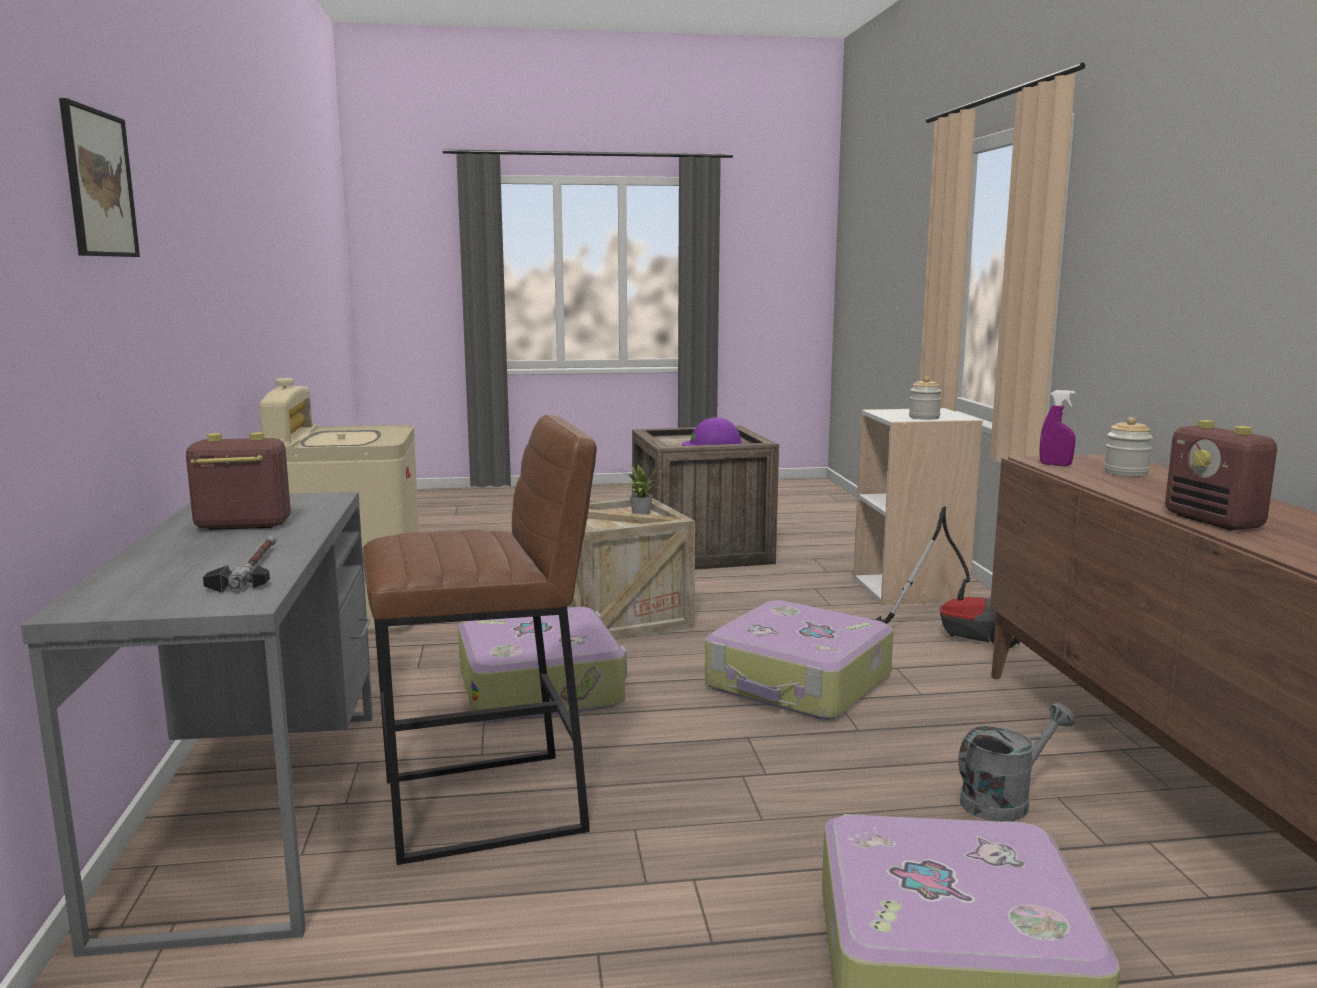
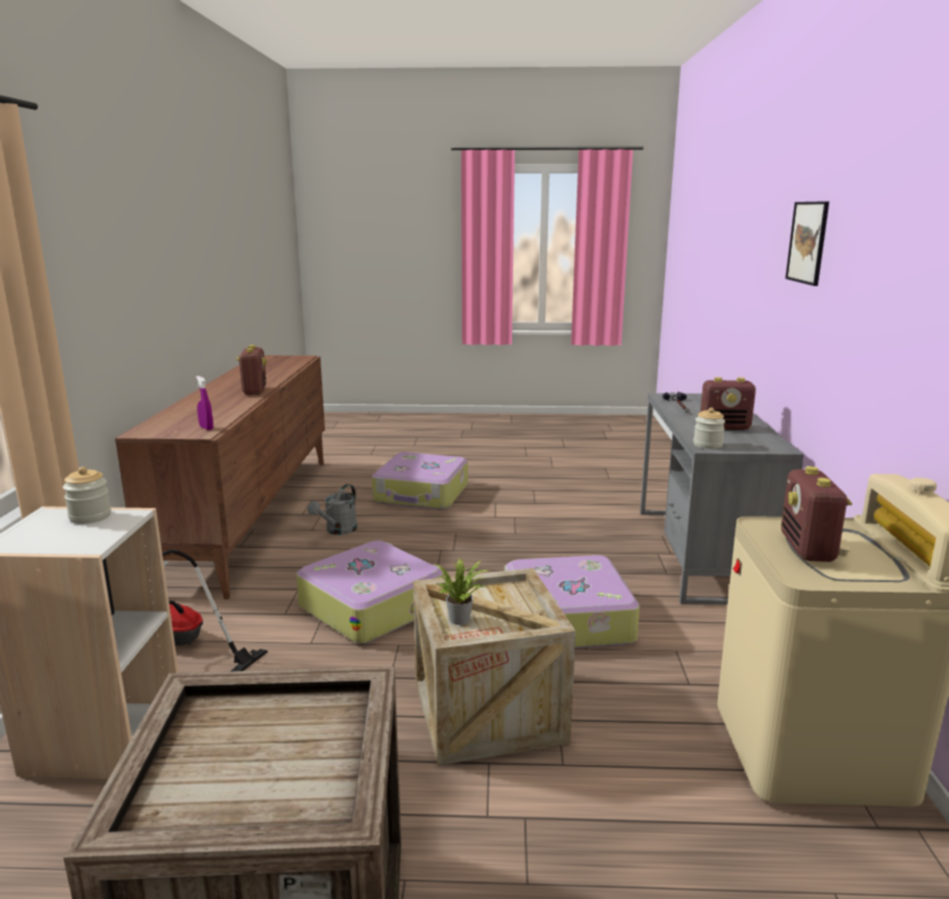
camera: 170 degrees left, 5 degrees up
brown stool [363,415,597,865] -> none
purple hard hat [682,417,743,446] -> none
grey watering can [958,703,1075,822] -> grey watering can turned 45 degrees counterclockwise [308,484,358,535]
jar [1104,417,1153,476] -> jar moved to [693,408,725,449]
none -> radio [781,466,852,562]

